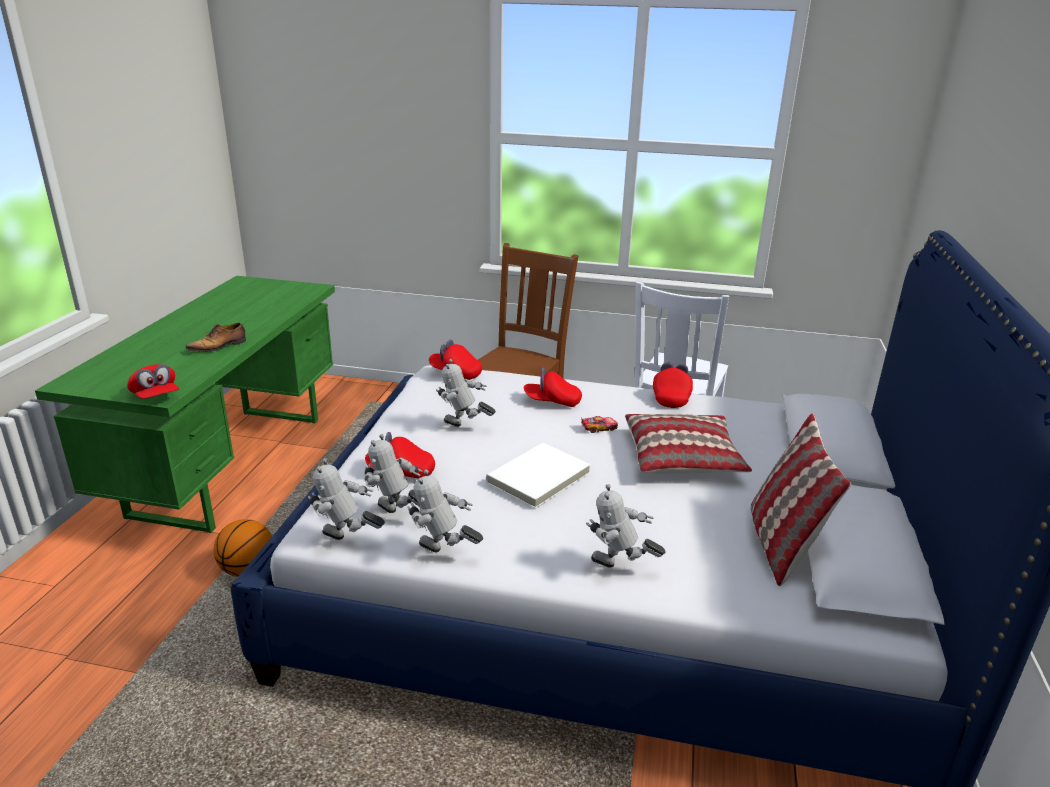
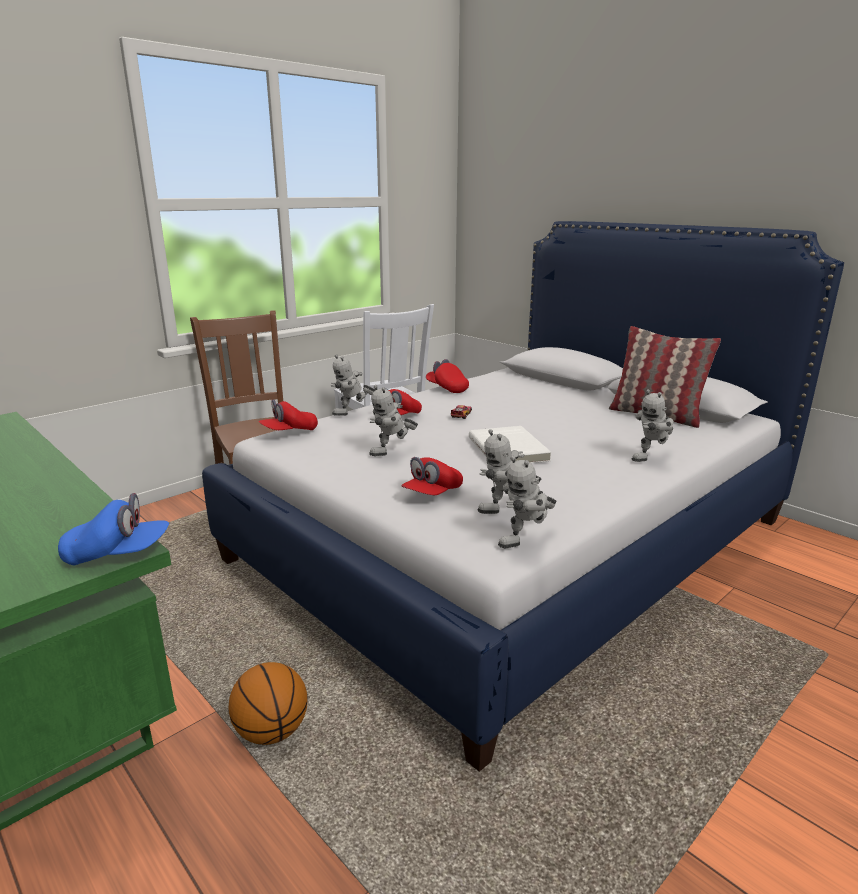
camera: 55 degrees left, 5 degrees down
red cap [127,364,179,399] -> blue cap [58,493,169,565]
shoe [185,323,246,352] -> none
toy robot [407,469,483,552] -> toy robot moved to [331,354,375,416]
pillow [625,414,752,474] -> none

